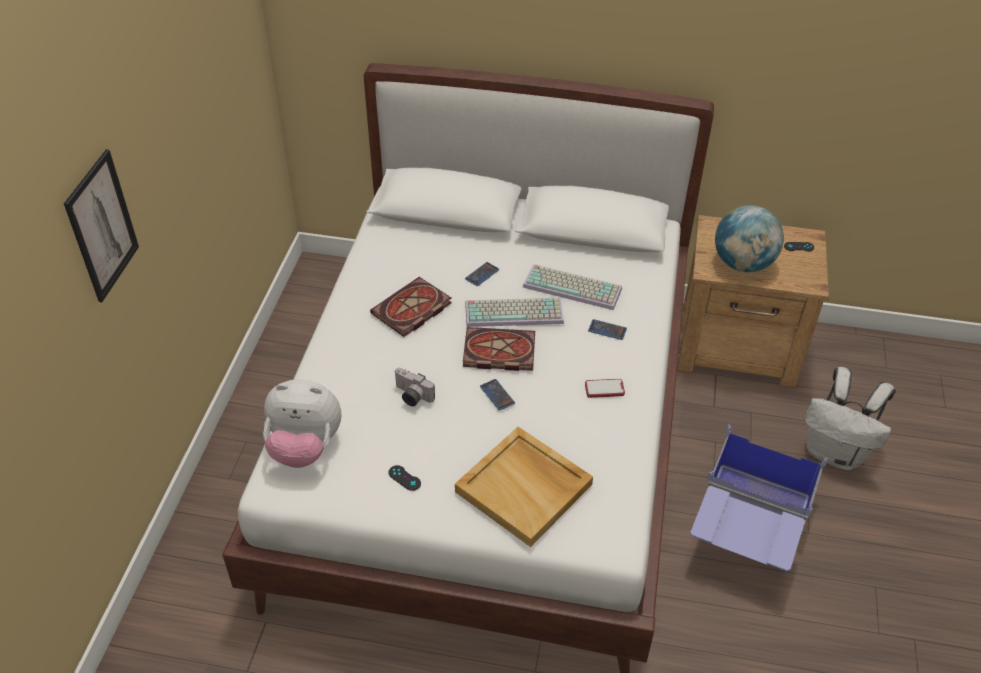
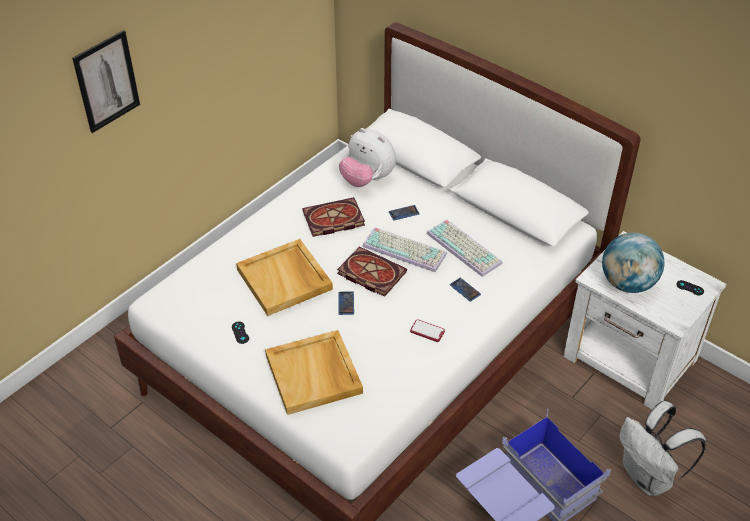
camera: 30 degrees right, 0 degrees up
plush toy [263,379,341,468] -> plush toy moved to [339,128,396,187]
camera [394,368,435,406] -> beige tray [236,239,333,316]
brown nightstand [677,215,829,388] -> white nightstand [563,231,727,410]

